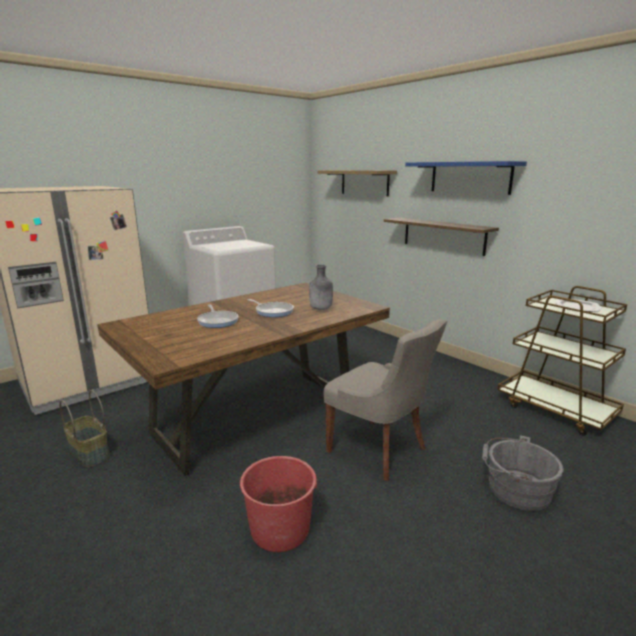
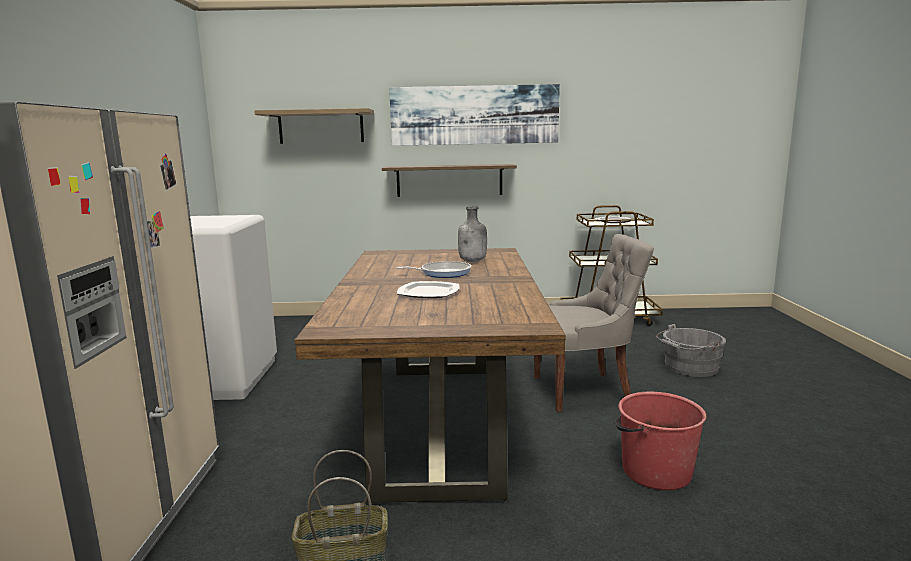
camera: 50 degrees left, 5 degrees down
frying pan [197,305,238,328] -> plate [397,281,460,298]
blue shelf [405,161,527,195] -> picture [389,84,560,146]

